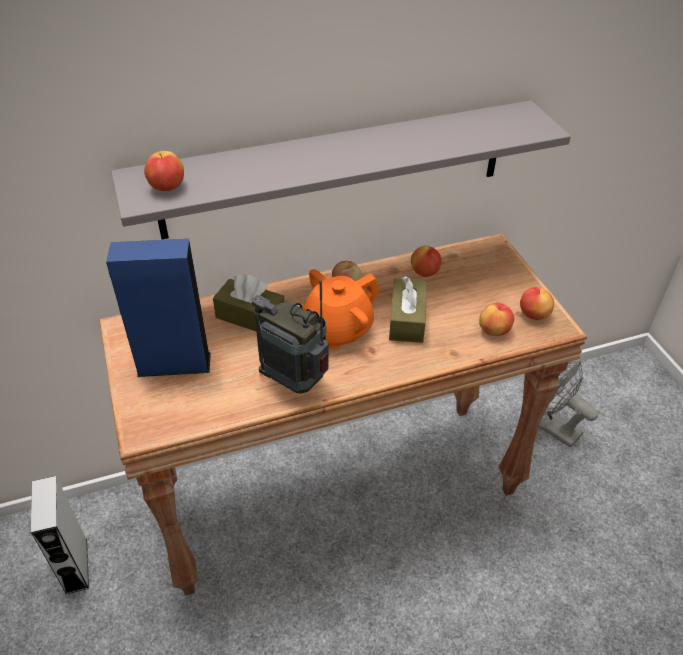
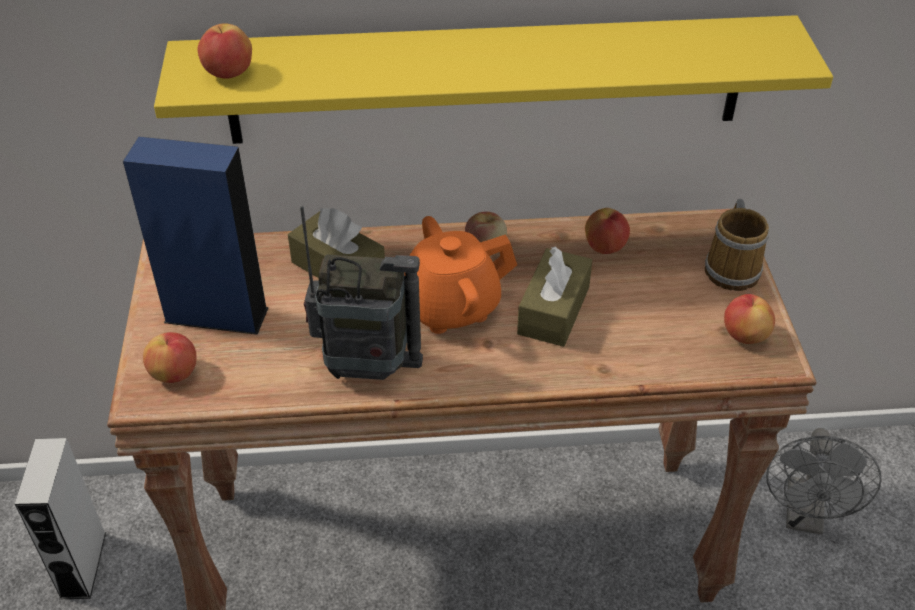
camera: 15 degrees right, 0 degrees up
grey shelf [111,101,571,239] -> yellow shelf [154,15,833,144]
radio [252,280,329,394] -> radio turned 135 degrees clockwise [300,206,423,380]
apple [479,303,514,336] -> apple moved to [143,332,196,383]
grey fan [539,361,598,448] -> grey fan turned 135 degrees counterclockwise [766,428,882,535]
none -> mug [705,199,769,291]

